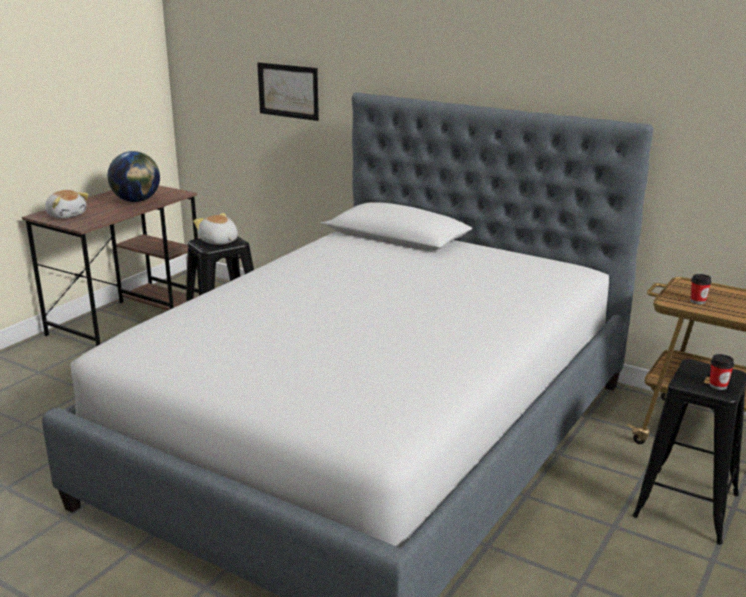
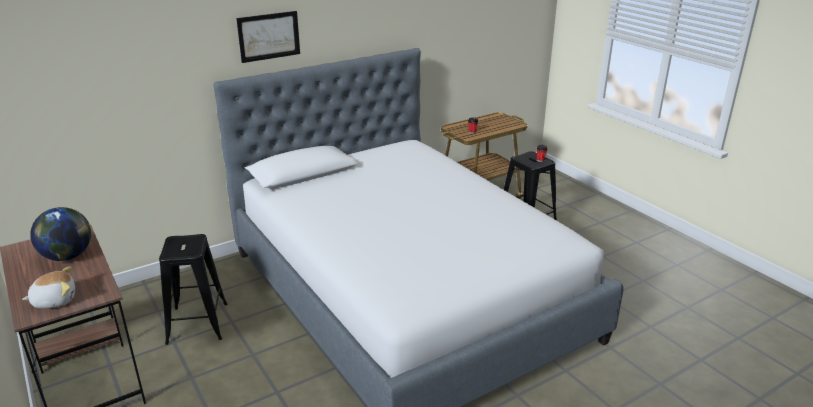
camera: 65 degrees left, 5 degrees up
plush toy [193,213,238,245] -> none
picture [257,62,319,121] -> picture moved to [236,11,300,63]

